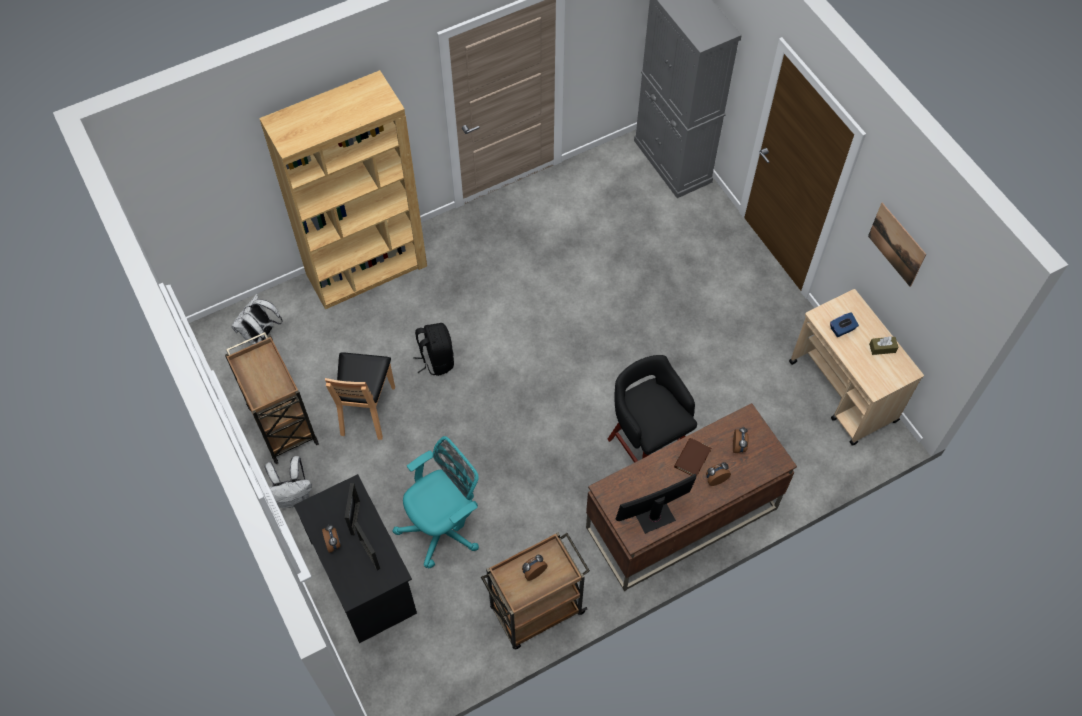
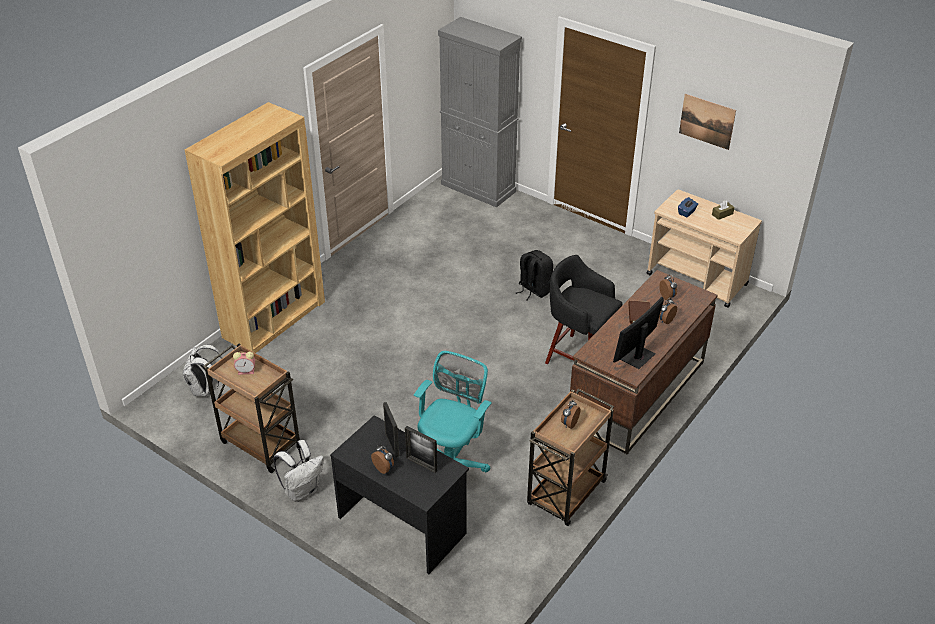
camera: 25 degrees left, 20 degrees down
brown chair [325,352,395,440] -> none
black backpack [413,323,454,376] -> black backpack moved to [516,250,553,301]
none -> alarm clock [233,352,255,375]

